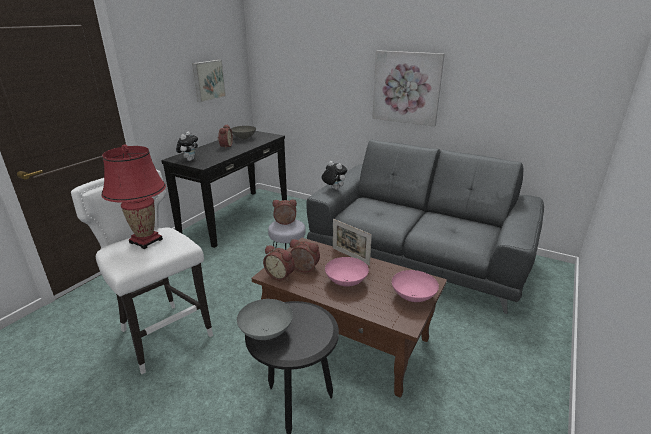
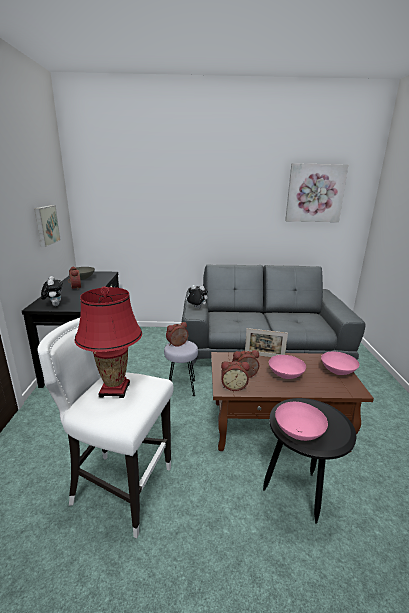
camera: 30 degrees left, 5 degrees down
grey bowl [237,299,293,340] -> pink bowl [275,402,328,441]
picture [372,50,445,127] -> picture moved to [285,163,348,222]

